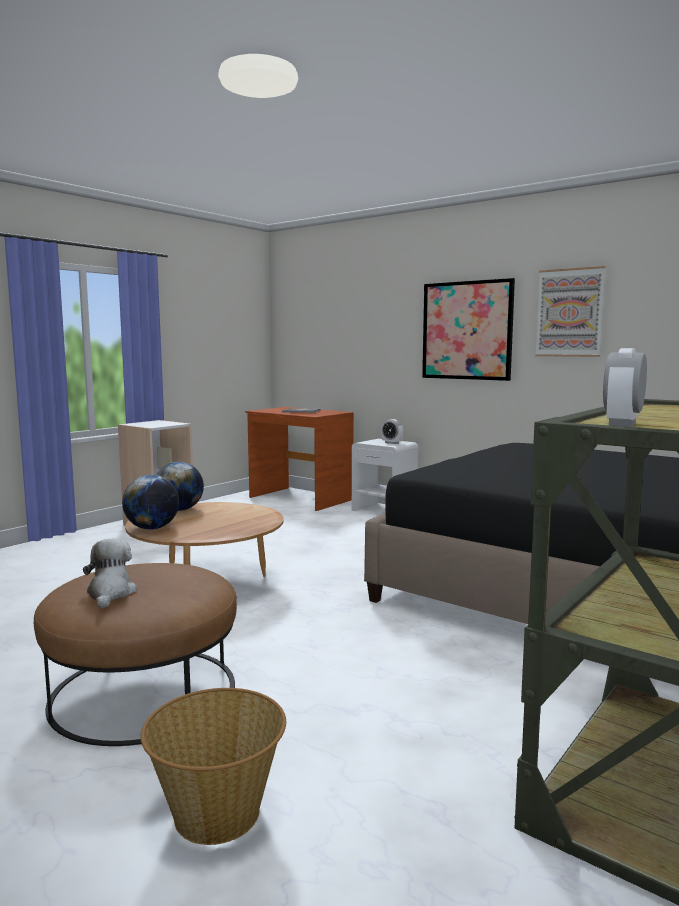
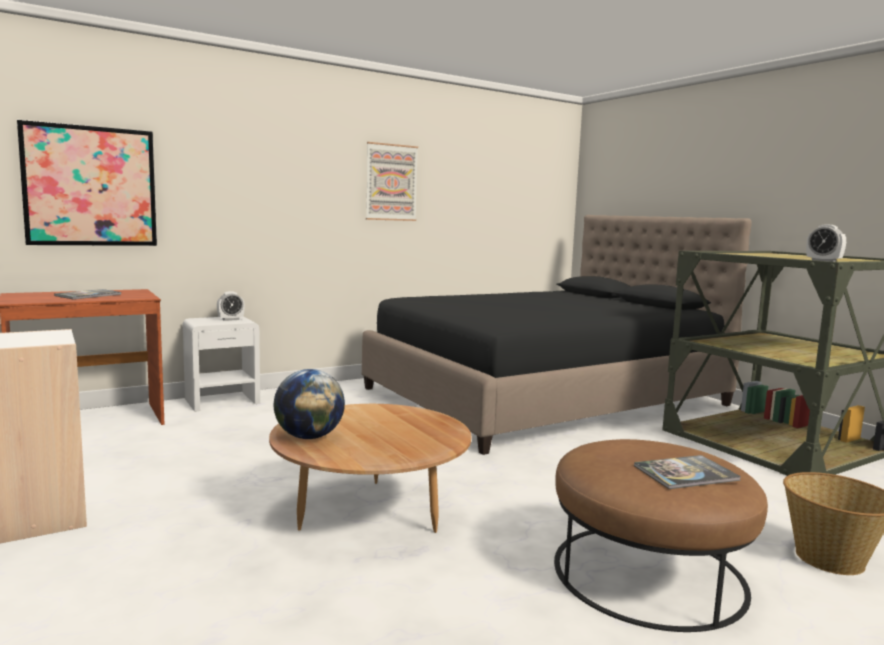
camera: 70 degrees left, 0 degrees up
plush toy [83,539,137,608] -> book [634,455,741,489]
globe [122,475,179,530] -> none
picture [422,278,515,381] -> picture moved to [17,120,157,246]

